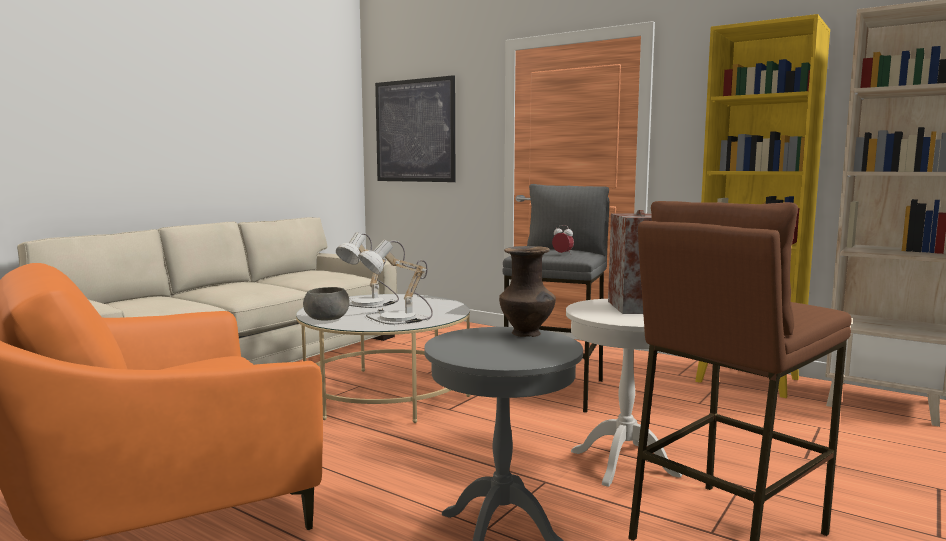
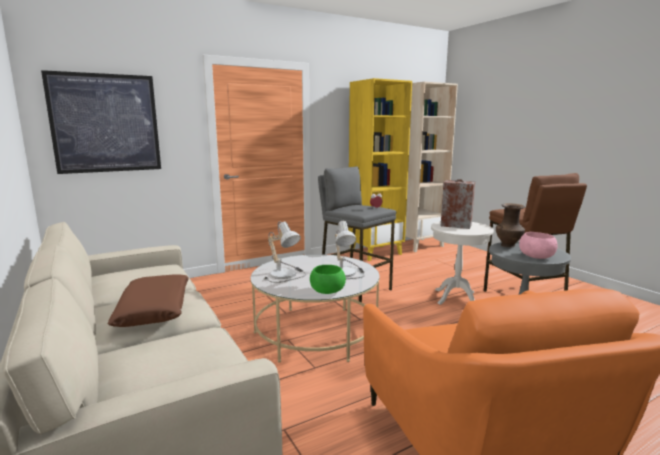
camera: 65 degrees left, 5 degrees up
grey bowl [303,287,350,321] -> green bowl [310,265,346,294]
none -> brown pillow [107,274,189,327]
none -> pink bowl [519,232,558,259]

